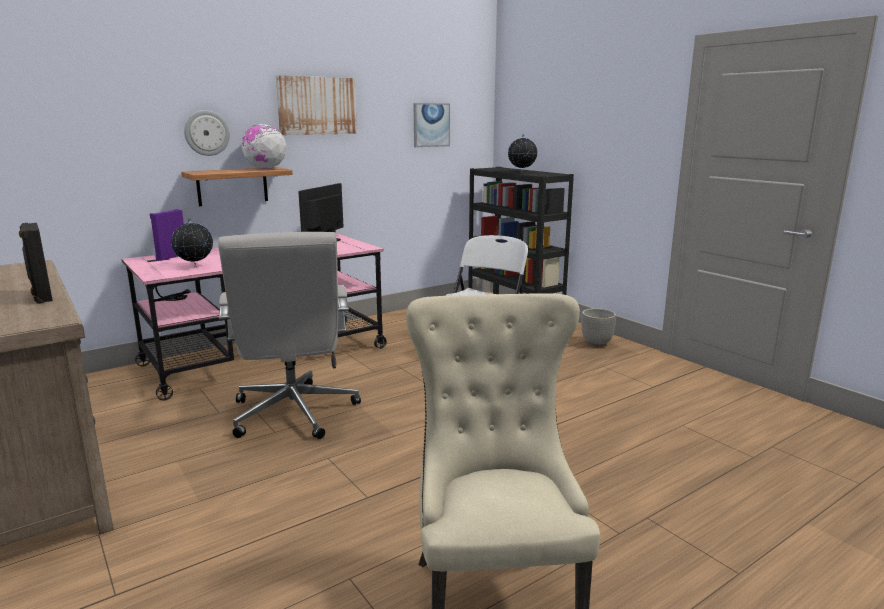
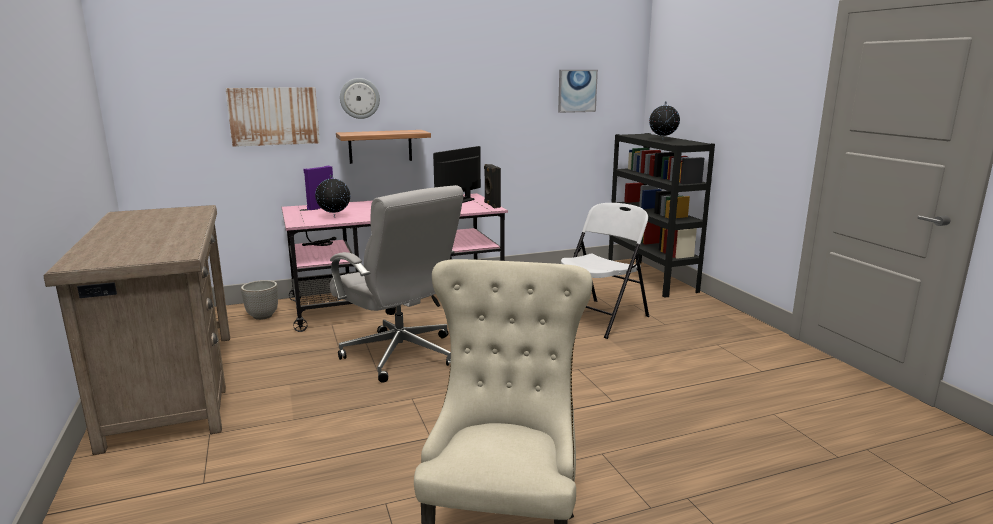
camera: 15 degrees right, 0 degrees up
black speaker [19,223,53,304] -> black speaker moved to [484,164,501,208]
grey office chair [218,232,361,439] -> grey office chair turned 45 degrees counterclockwise [330,185,463,383]
globe [241,124,287,169] -> none
picture [276,75,357,135] -> picture moved to [225,87,320,147]
planter [582,308,616,347] -> planter moved to [241,280,278,320]

